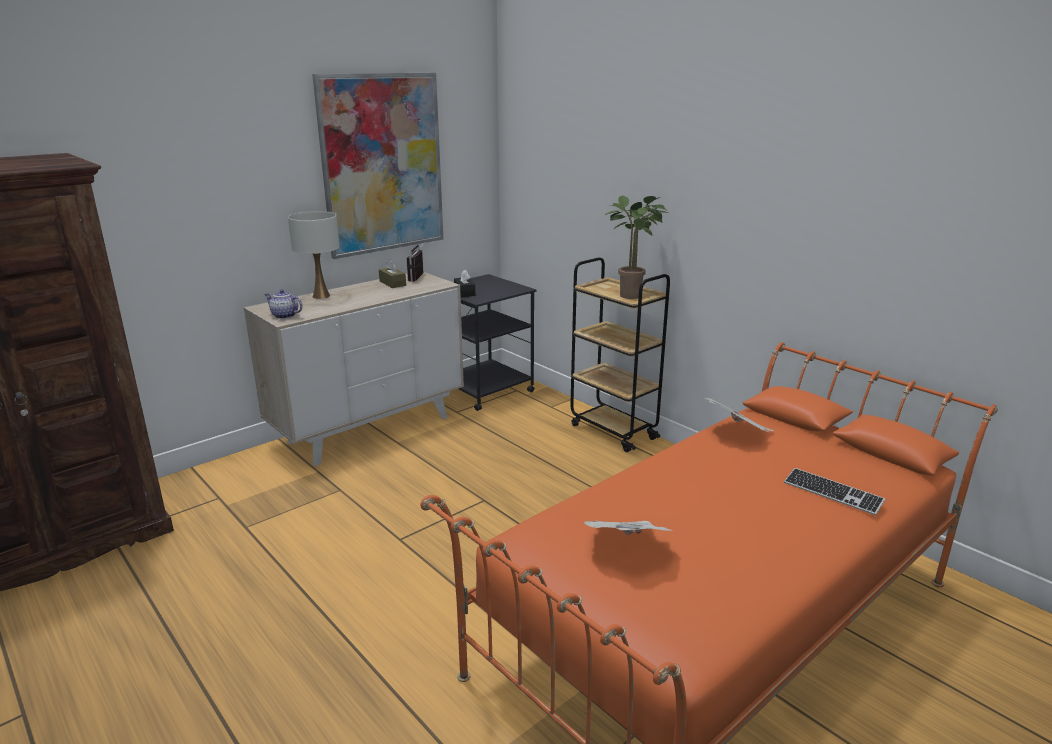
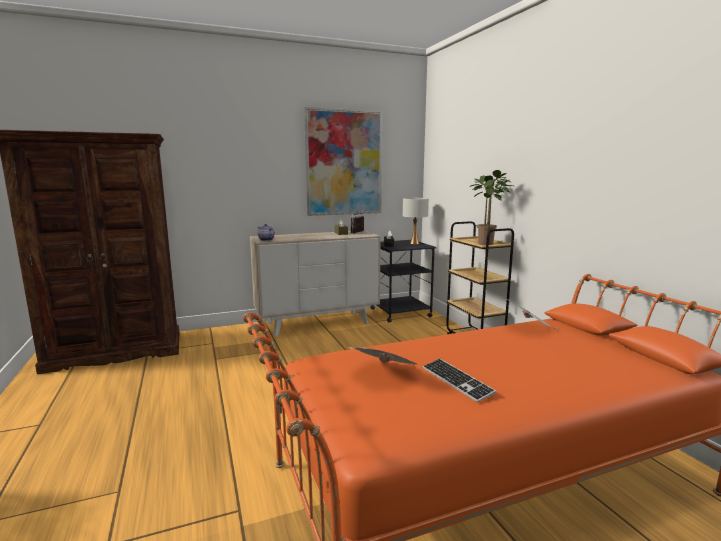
camera: 20 degrees right, 10 degrees down
white table lamp [288,211,340,299] -> white table lamp moved to [403,198,429,244]
keyboard [784,468,885,515] -> keyboard moved to [423,359,496,402]

